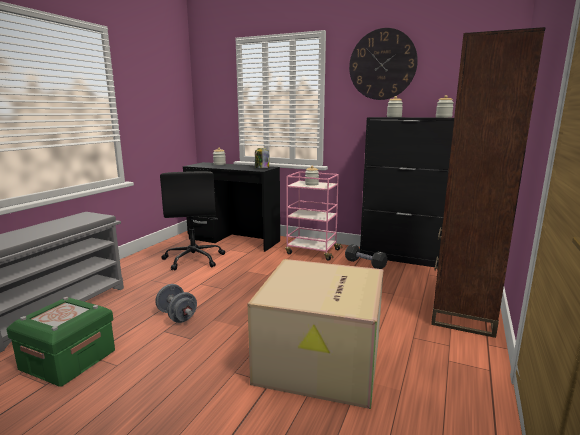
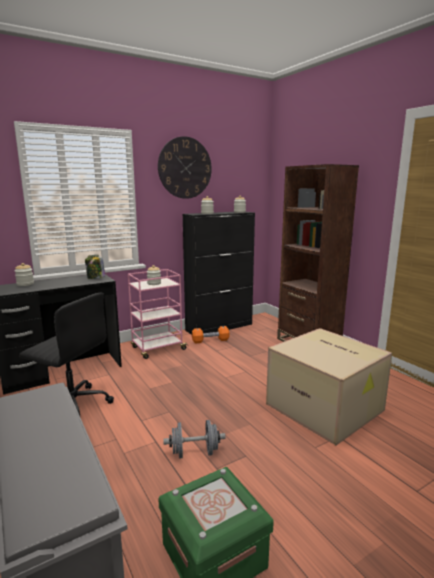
camera: 55 degrees left, 0 degrees up
black dumbbell [345,244,387,269] -> orange dumbbell [192,326,230,344]

